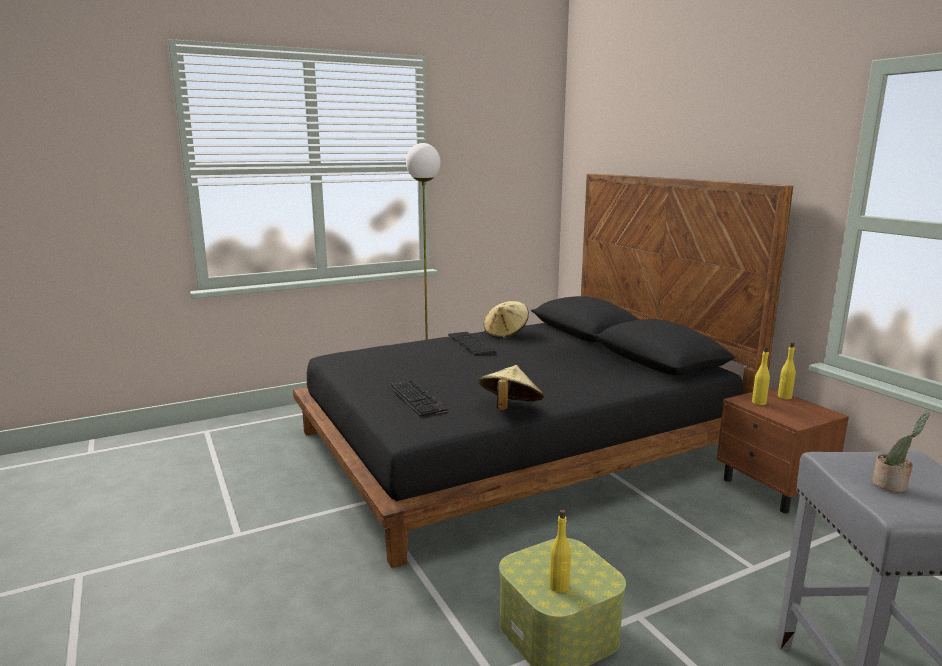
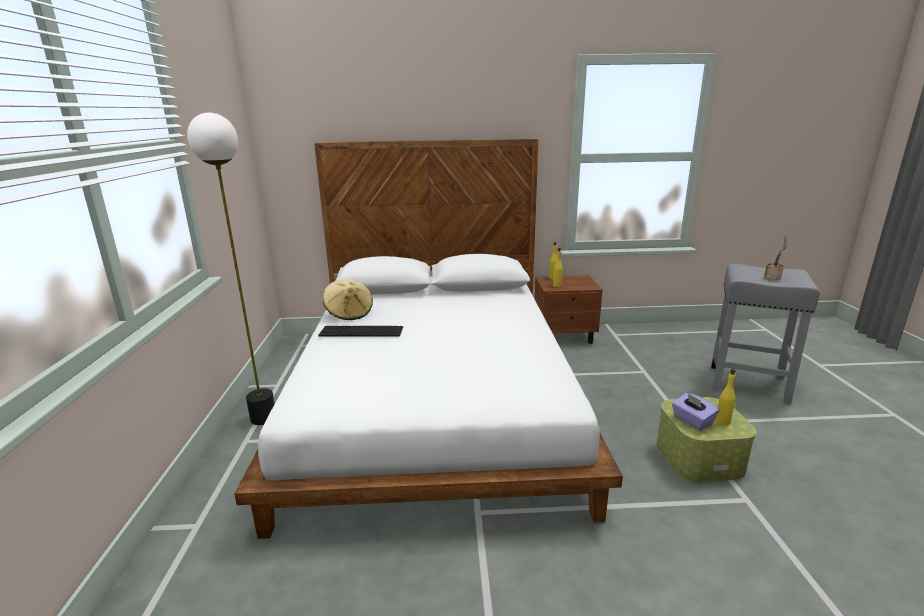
camera: 65 degrees left, 5 degrees up
black bed [293,174,793,568] -> white bed [234,138,623,539]
keyboard [388,380,447,417] -> none
beige hat [478,365,544,410] -> none
none -> purple tissue box [672,393,719,430]

